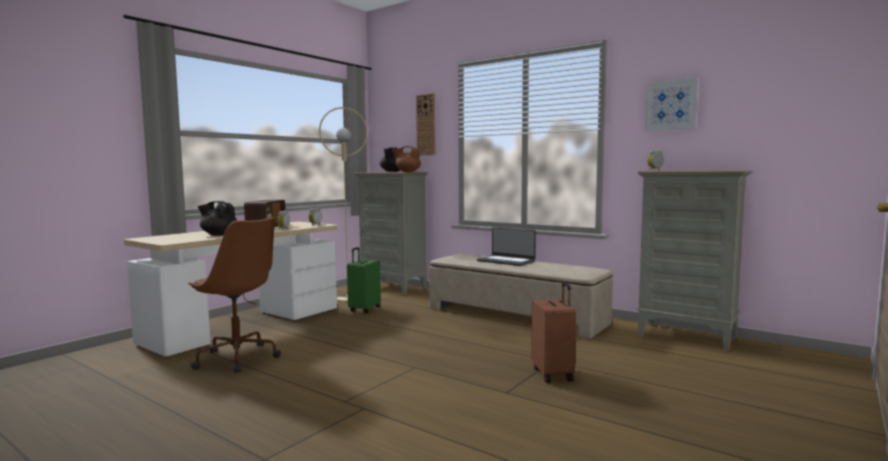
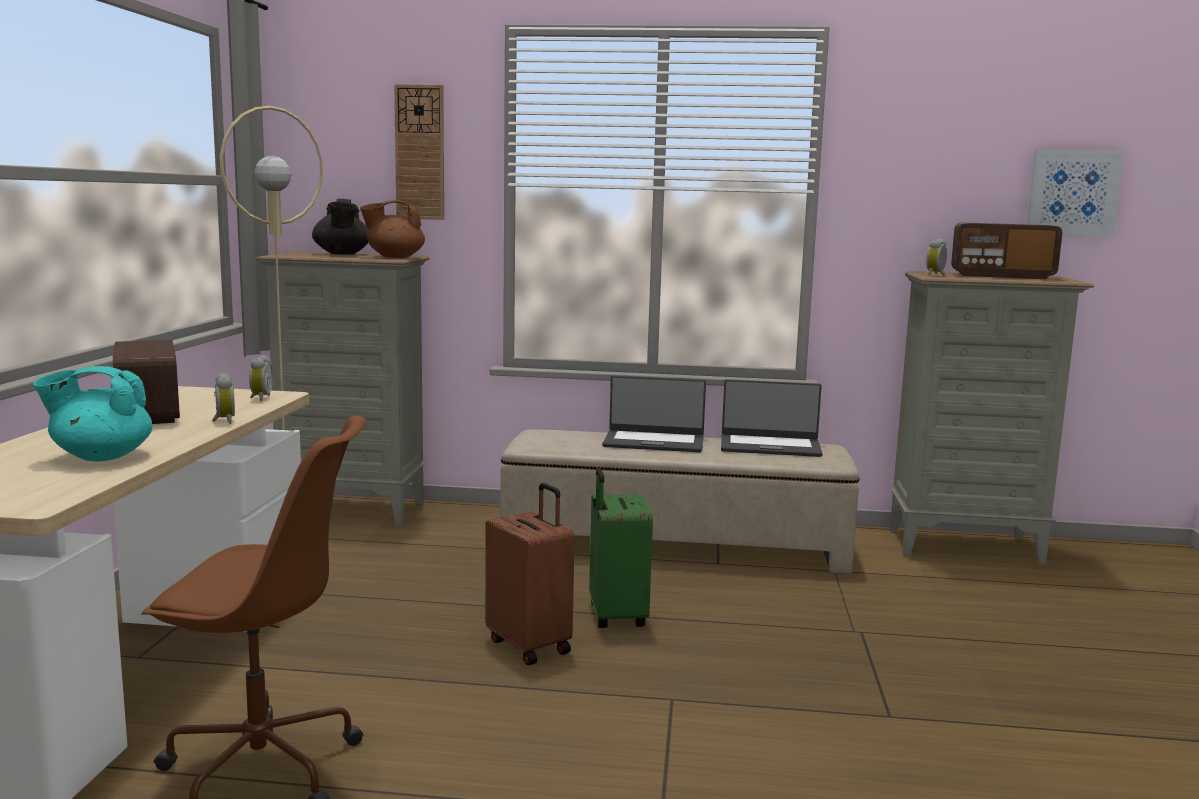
camera: 30 degrees left, 5 degrees up
black teapot [198,201,237,236] -> turquoise teapot [33,366,152,462]
green suitcase [347,247,381,313] -> green suitcase moved to [589,468,653,628]
brown suitcase [531,282,576,383] -> brown suitcase moved to [485,483,575,665]
picture [645,78,699,131] -> picture moved to [1027,149,1124,235]
none -> laptop [721,379,823,457]
none -> radio [951,223,1063,279]

